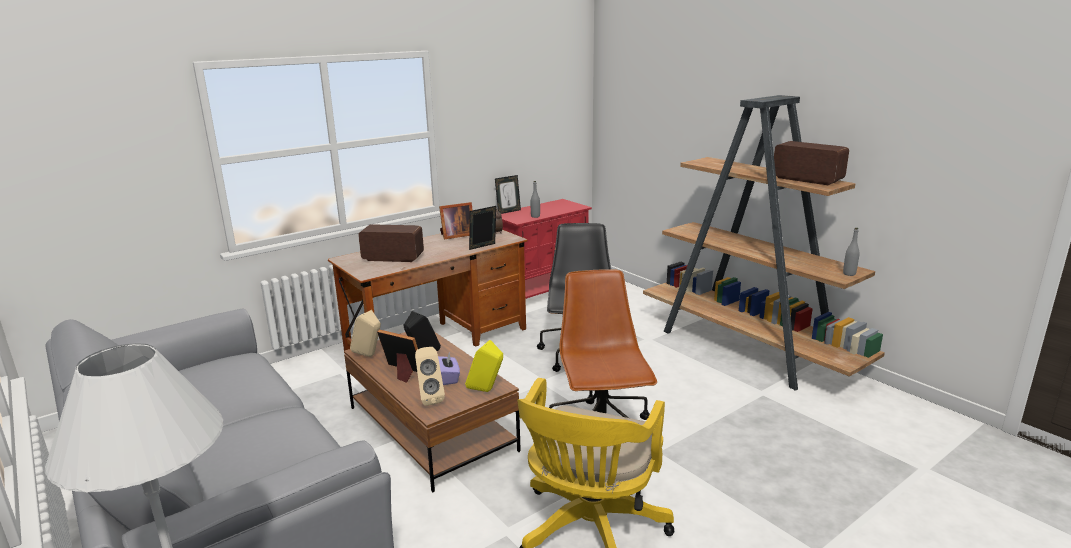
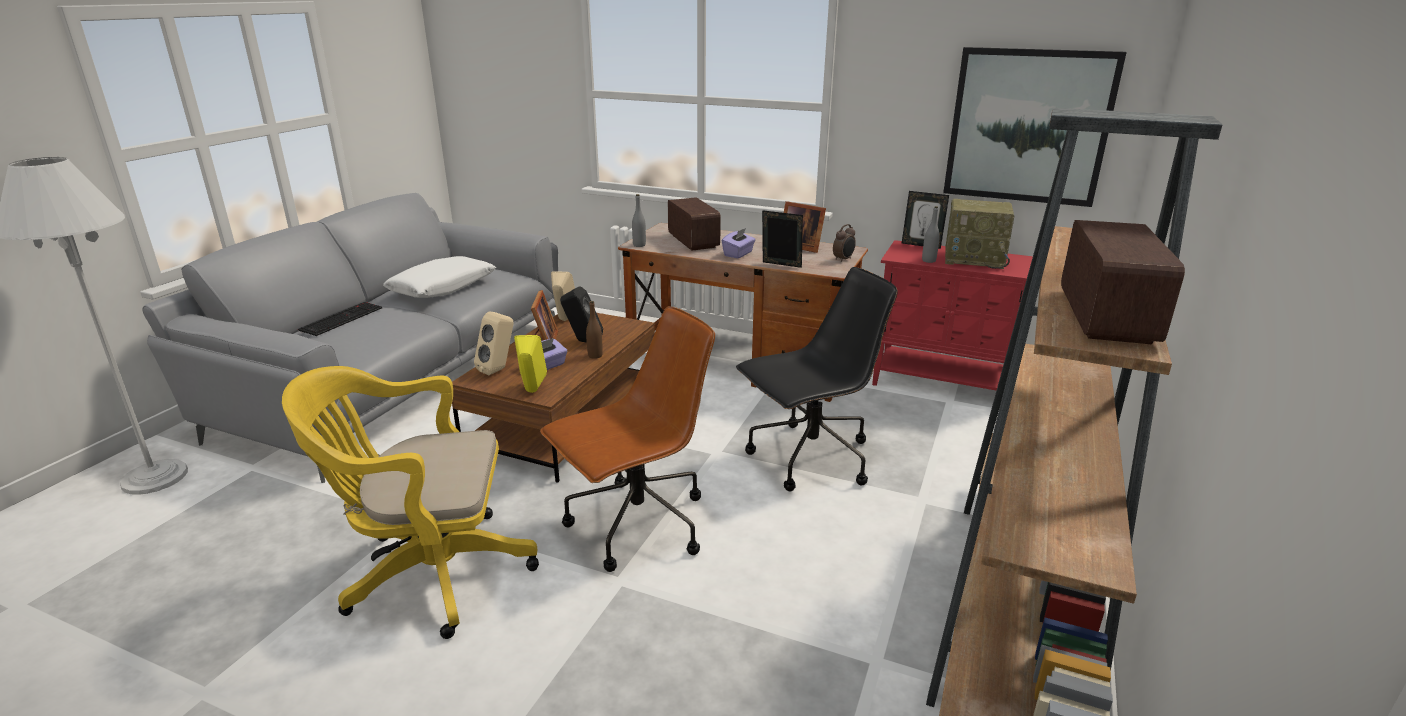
camera: 60 degrees right, 5 degrees up
grey bottle [843,228,859,276] -> grey bottle moved to [632,194,646,247]
none -> keyboard [298,302,382,336]
none -> white pillow [383,256,496,298]
none -> brown bottle [586,301,603,359]
none -> purple tissue box [722,228,756,258]
none -> picture [943,47,1127,207]
none -> radio [945,199,1014,269]

